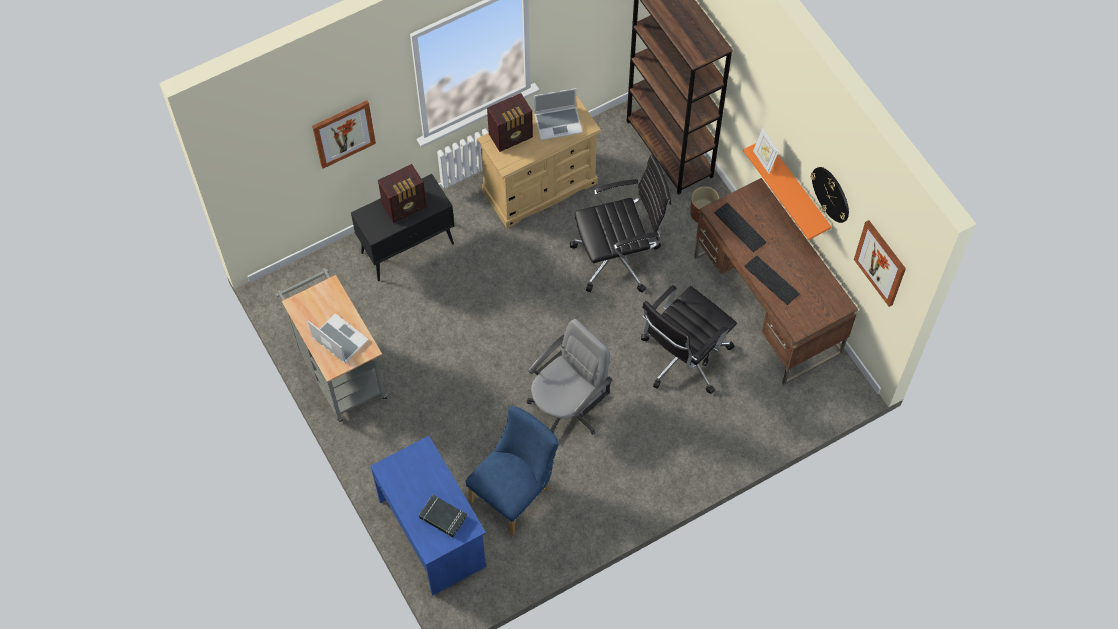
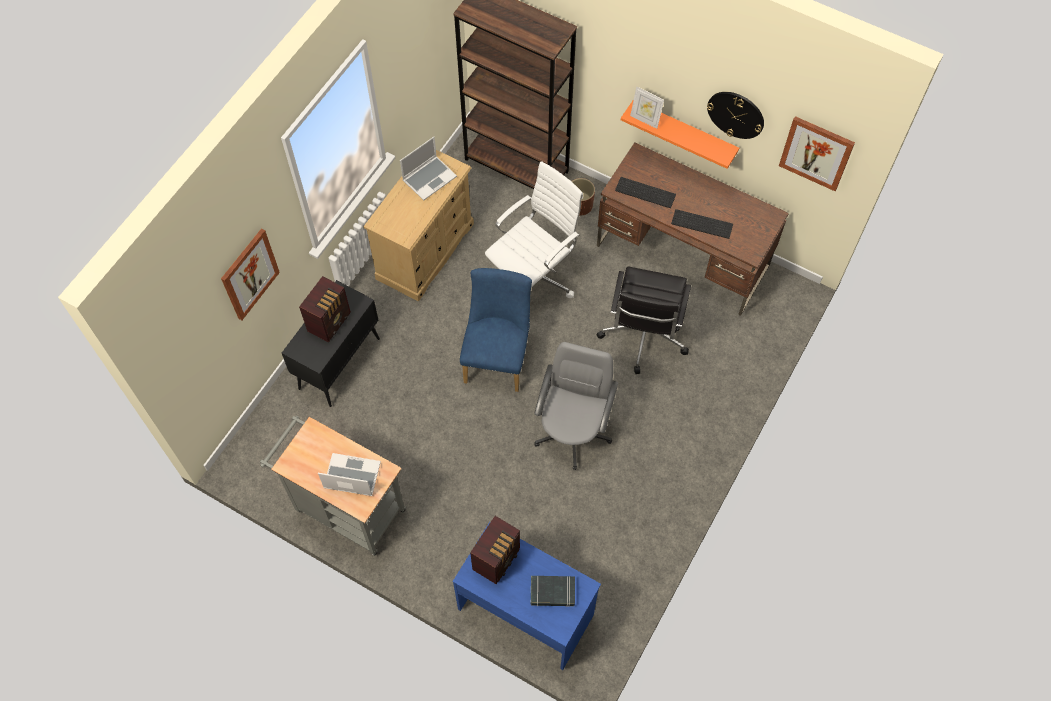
camera: 30 degrees left, 0 degrees up
blue chair [465,406,559,536] -> blue chair moved to [460,268,532,392]
radio [487,93,533,152] -> radio moved to [470,516,520,584]
black office chair [570,154,671,293] -> white office chair [485,161,583,298]

